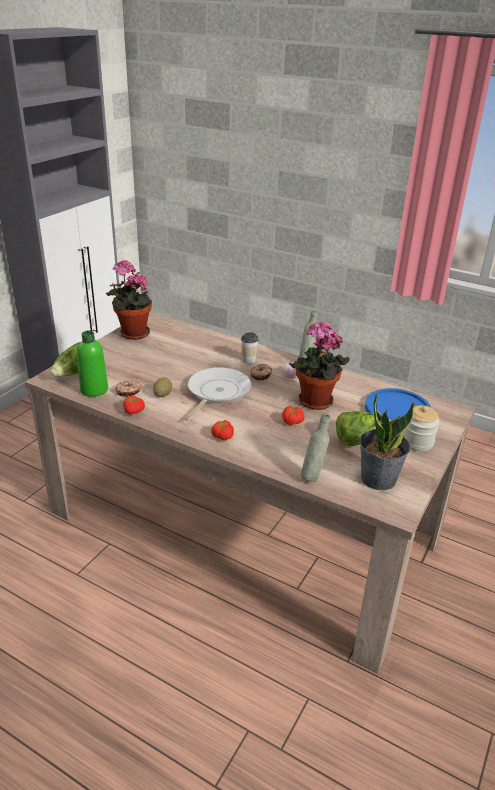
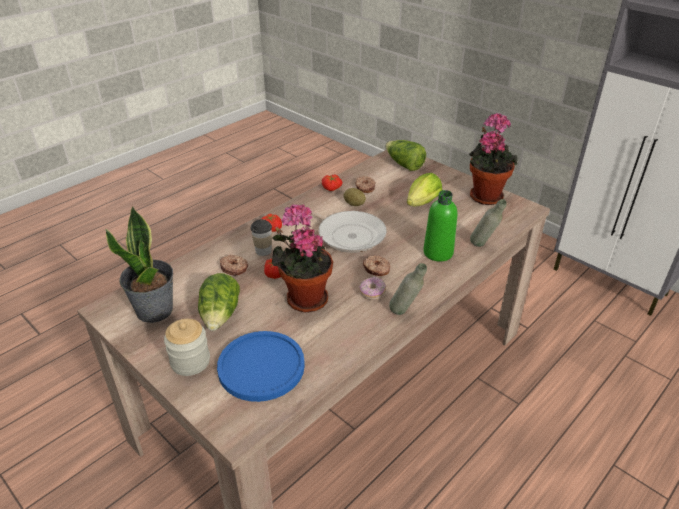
camera: 105 degrees right, 5 degrees up
green bottle [77,331,108,397] -> green bottle moved to [423,190,457,262]
cup [241,332,259,364] -> cup moved to [251,219,272,256]
grey bottle [301,414,330,482] -> grey bottle moved to [470,199,507,247]
none -> donut [220,255,248,275]
none -> lettuce [407,173,442,206]

